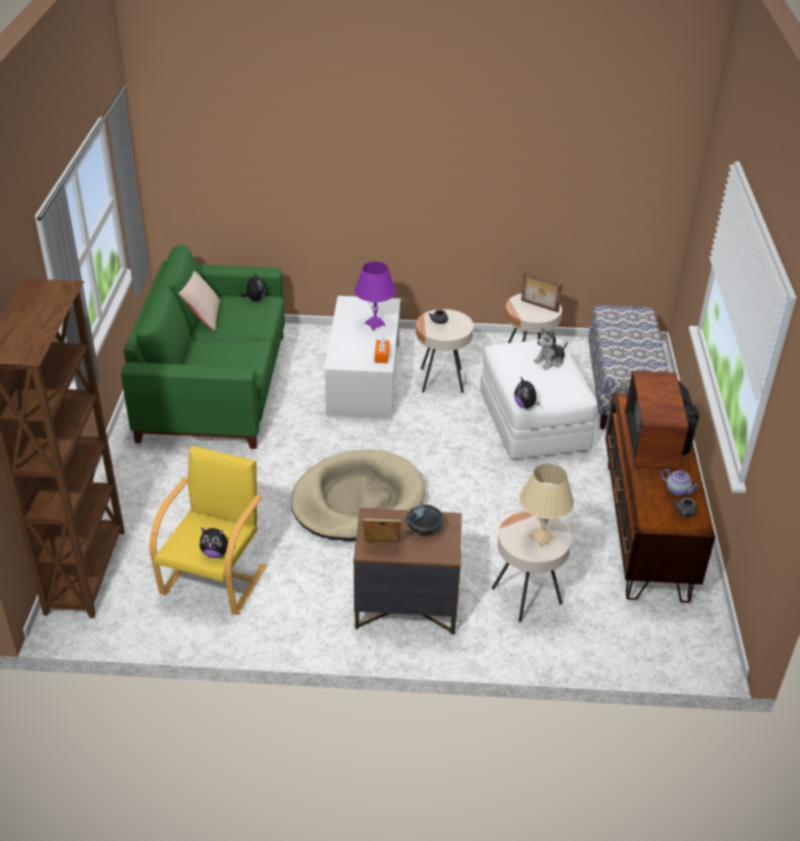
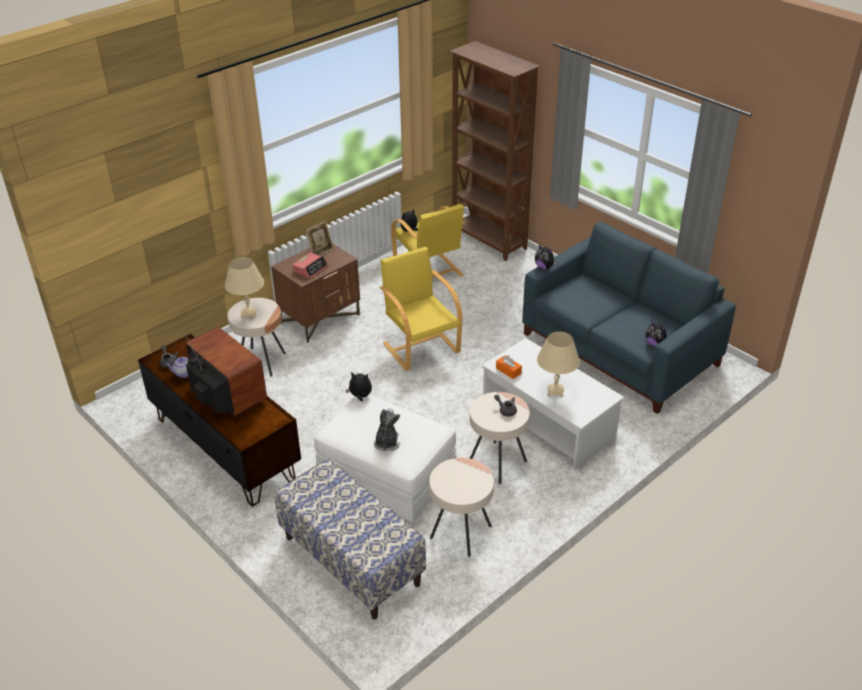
camera: 135 degrees right, 0 degrees up
green sofa [121,245,285,449] -> blue sofa [522,222,736,414]
beige pillow [179,271,220,331] -> none
beige dog bed [291,450,425,541] -> yellow armchair [379,247,462,371]
purple table lamp [354,262,396,331] -> beige table lamp [537,331,580,397]
black bowl [406,504,444,536] -> alarm clock [293,252,328,279]
picture frame [521,272,562,313] -> none
none -> plush toy [535,245,557,269]

